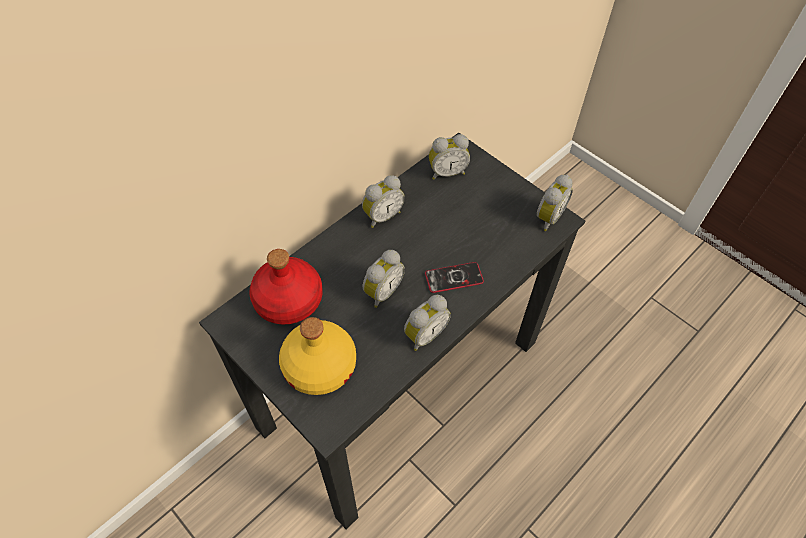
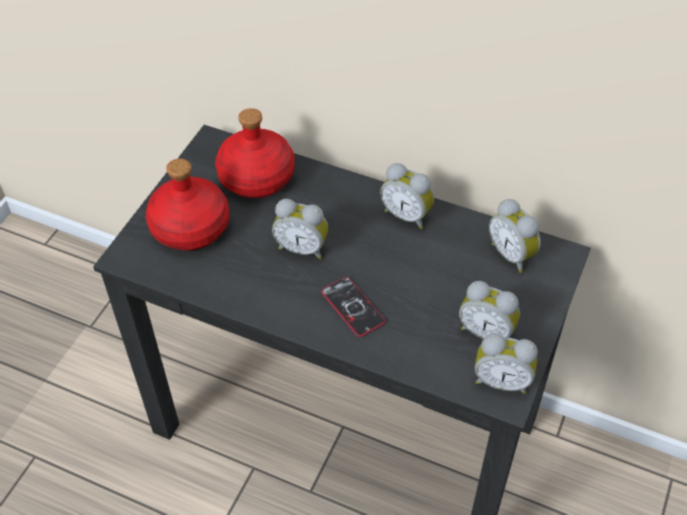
camera: 70 degrees right, 5 degrees down
yellow bottle [279,317,356,395] -> red bottle [146,159,229,251]
alarm clock [404,295,451,351] -> alarm clock moved to [459,281,520,339]

